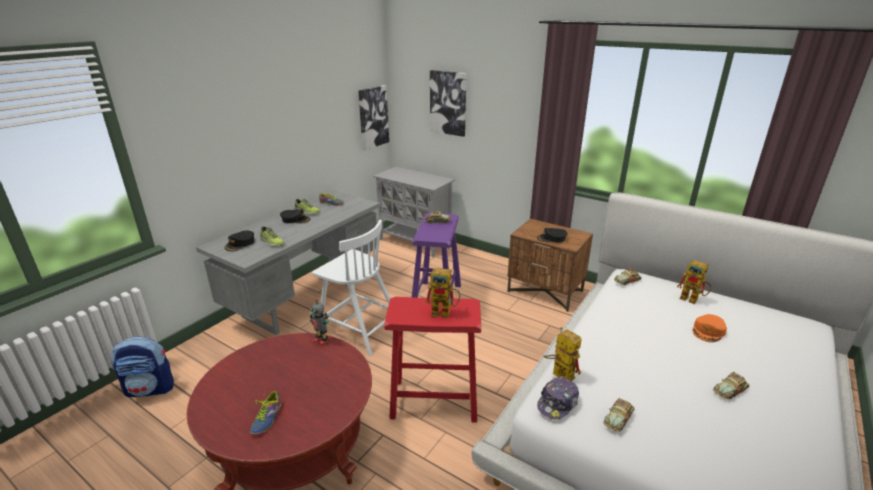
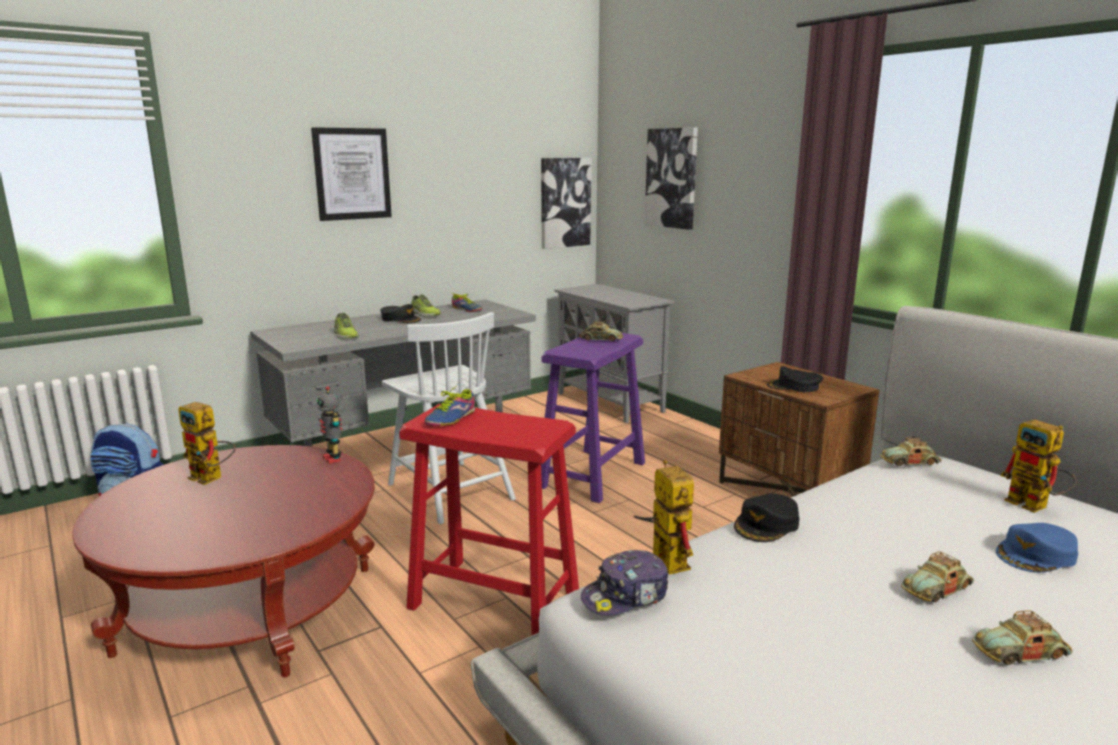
camera: 20 degrees right, 10 degrees down
black cap [224,231,255,251] -> black cap moved to [734,494,799,542]
shoe [250,390,282,435] -> shoe moved to [425,386,475,426]
toy robot [425,268,461,318] -> toy robot moved to [178,402,236,485]
toy car [603,398,635,432] -> toy car moved to [901,551,974,602]
orange cap [693,314,727,342] -> blue cap [996,523,1078,573]
none -> picture [311,127,392,221]

